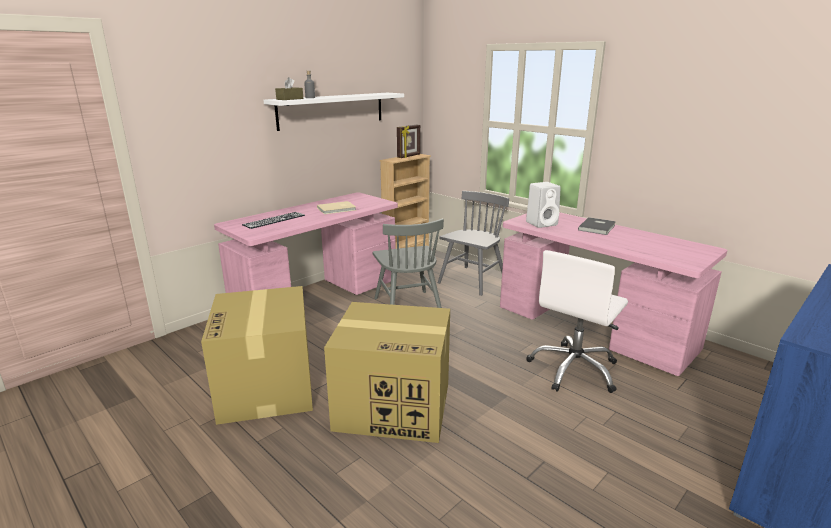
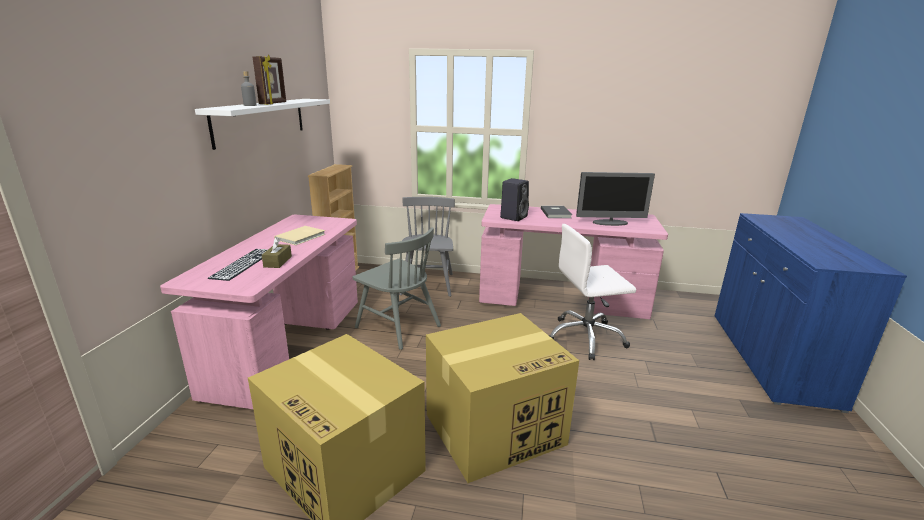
camera: 35 degrees left, 0 degrees up
brown tissue box [275,77,303,100] -> brown tissue box moved to [262,237,292,268]
picture frame [397,125,420,158] -> picture frame moved to [253,55,286,105]
white speaker [526,182,560,228] -> black speaker [500,178,529,221]
white office chair [526,250,628,393] -> white office chair turned 75 degrees clockwise [549,224,636,360]
none -> monitor [576,172,655,226]

